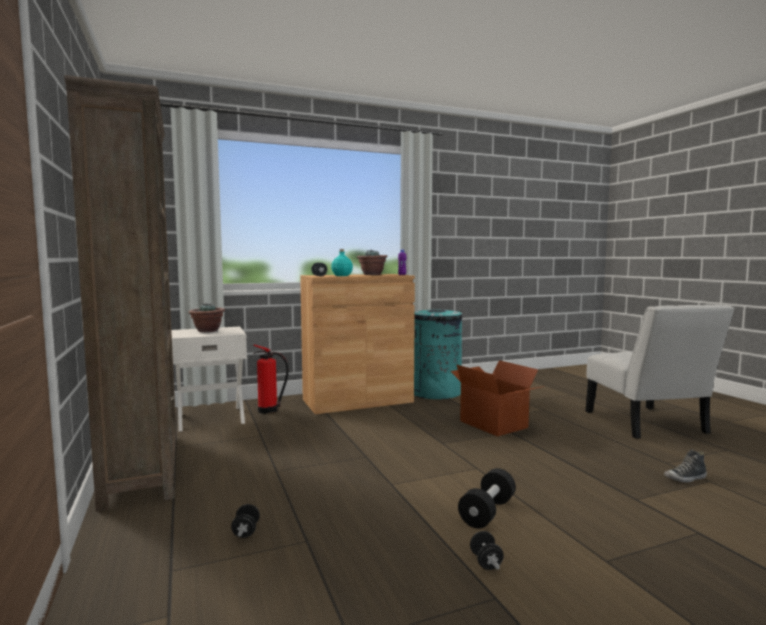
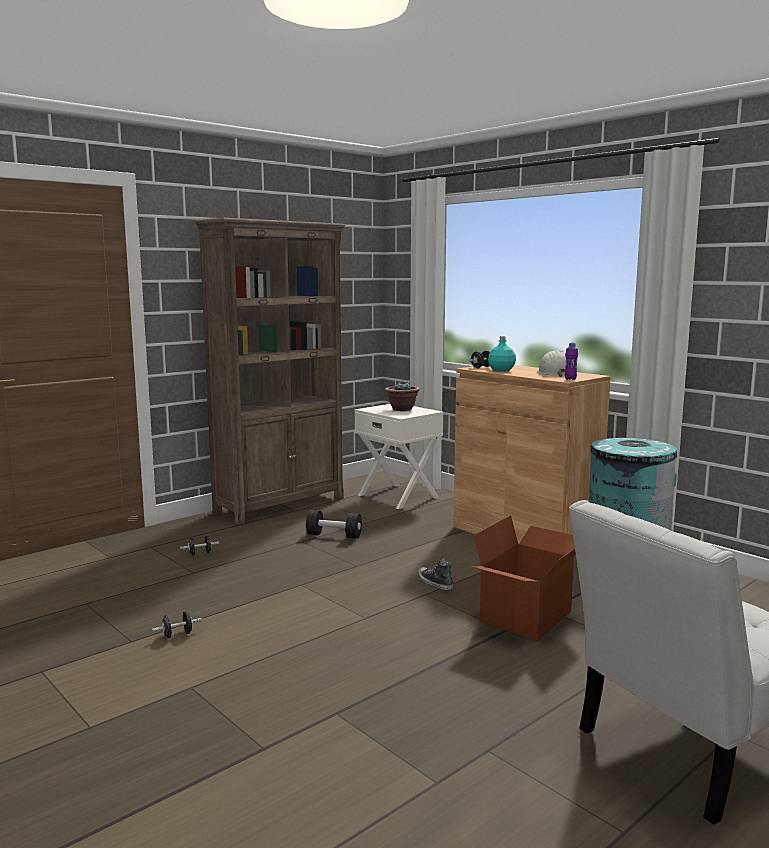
camera: 70 degrees right, 5 degrees up
fire extinguisher [253,345,289,414] -> none
potted plant [357,250,387,275] -> white hard hat [537,350,566,377]
black dumbbell [458,468,516,529] -> black dumbbell moved to [306,510,362,539]
shoe [664,449,707,483] -> shoe moved to [418,558,453,590]

